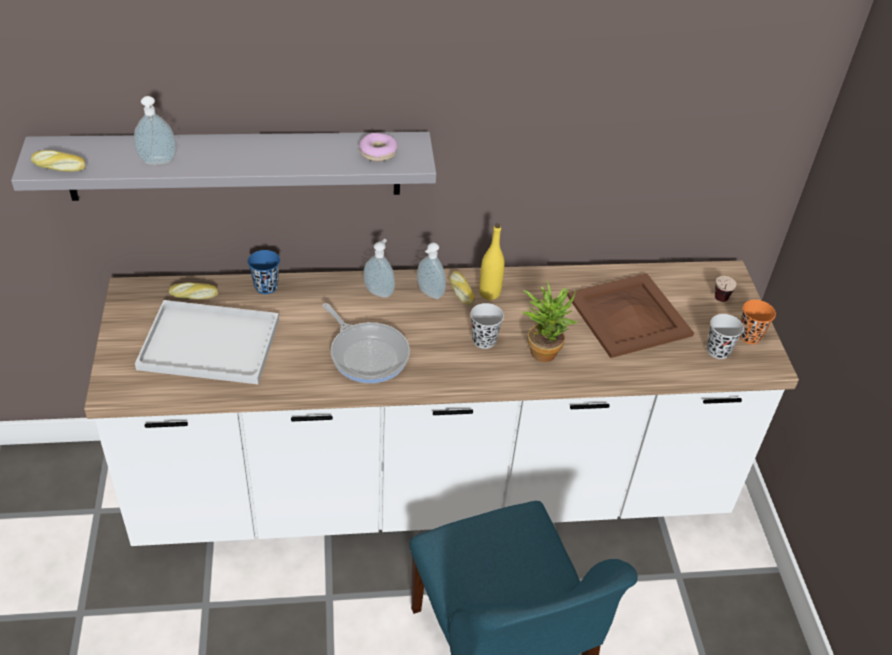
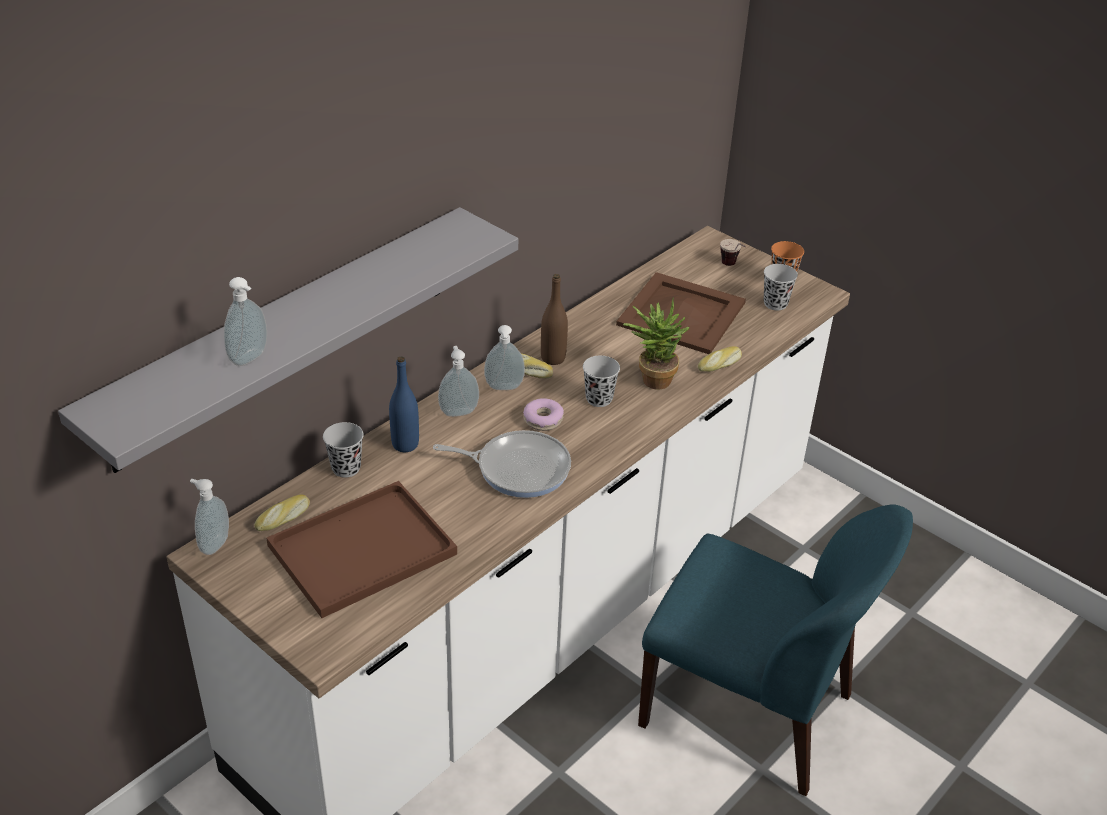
camera: 40 degrees left, 5 degrees down
bread [31,150,86,172] -> bread moved to [698,346,742,372]
white tray [135,300,279,384] -> brown tray [266,481,457,618]
blue cup [248,250,280,294] -> black cup [323,422,364,478]
donut [359,133,398,162] -> donut moved to [523,398,564,431]
yellow bottle [479,223,505,300] -> brown bottle [541,274,568,365]
none -> soap dispenser [190,479,229,555]
none -> blue bottle [389,357,419,452]

